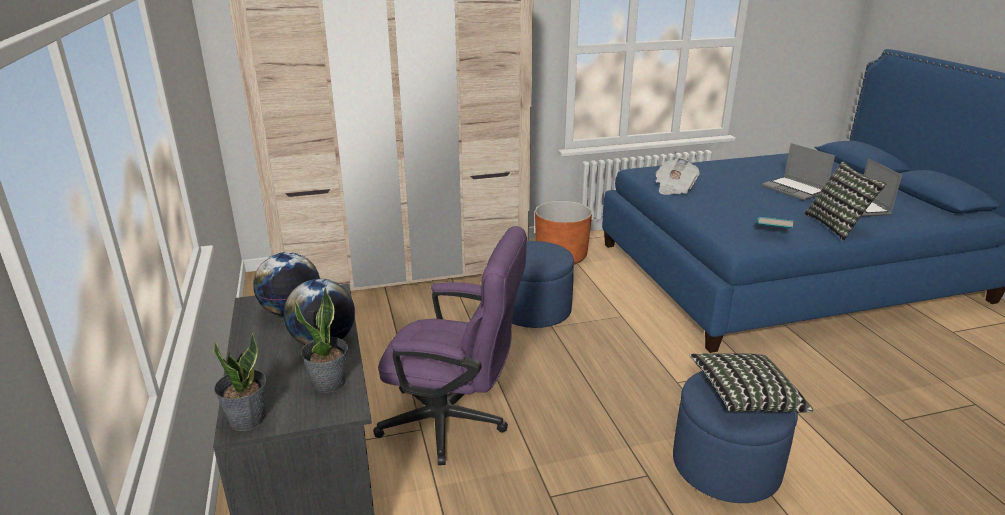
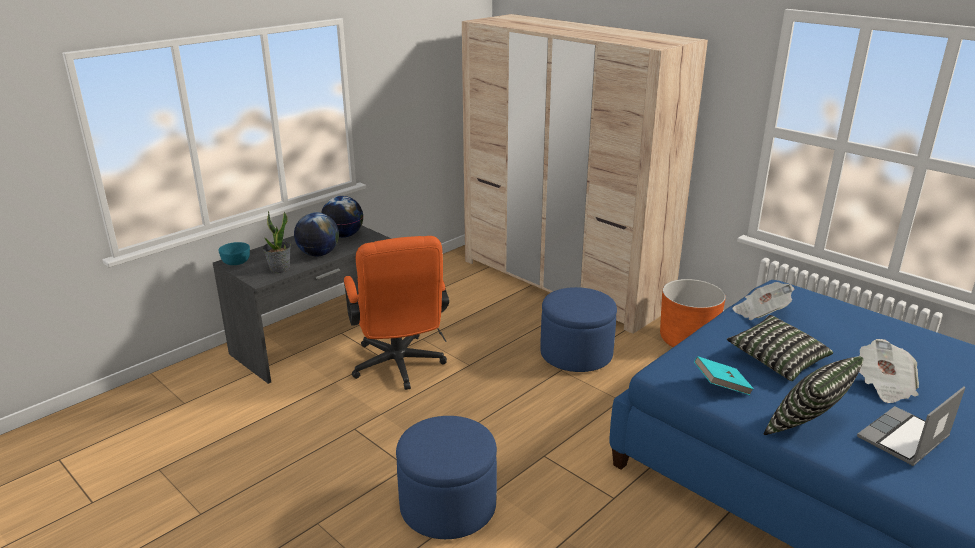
camera: 60 degrees right, 0 degrees up
potted plant [213,332,266,431] -> turquoise bowl [218,242,250,265]
purple office chair [373,226,527,465] -> orange office chair [344,236,449,390]
pillow [689,353,813,412] -> pillow moved to [727,315,833,381]
laptop [762,143,835,201] -> newspaper [859,339,919,403]

